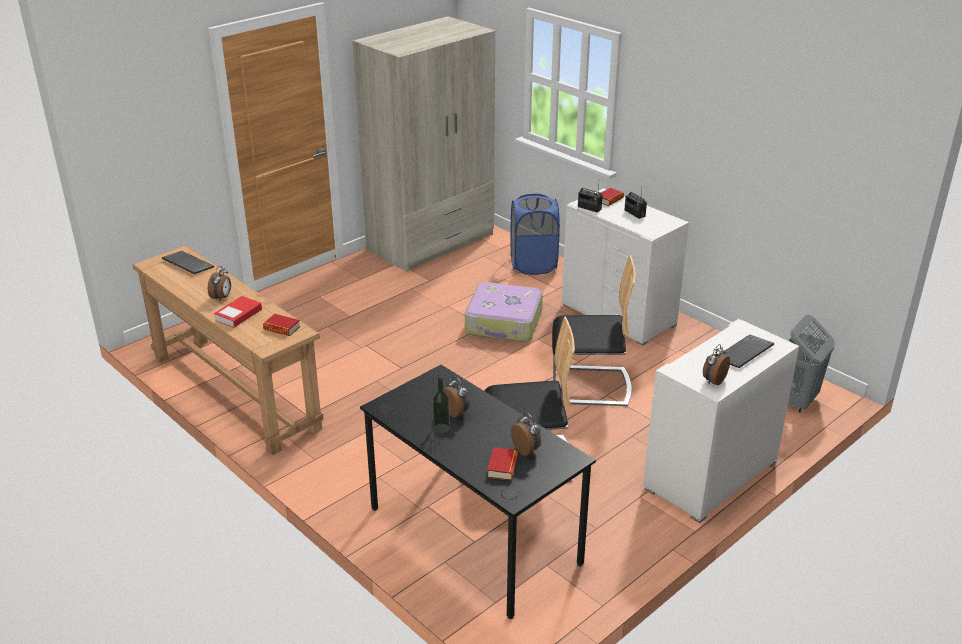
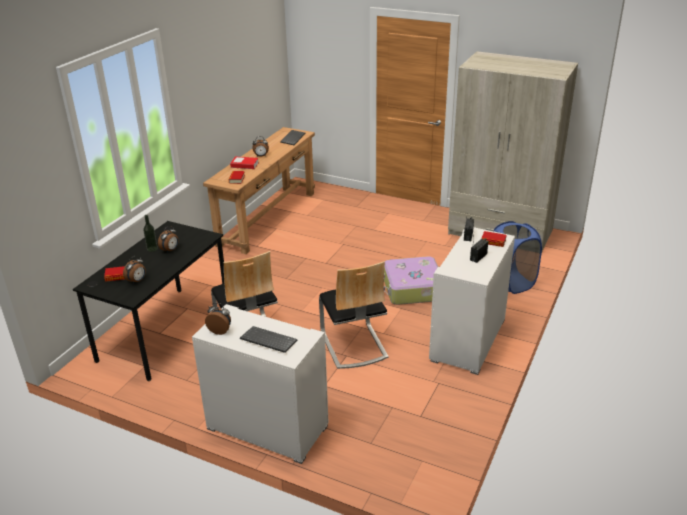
camera: 70 degrees right, 0 degrees up
grey laundry basket [787,315,835,413] -> none

